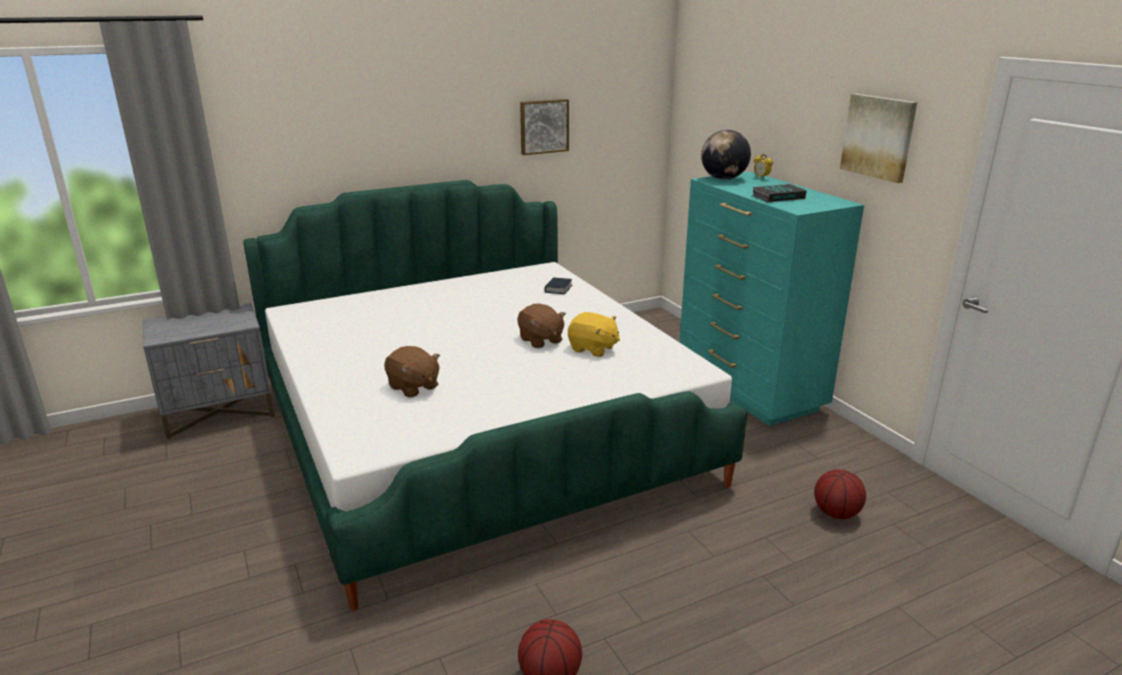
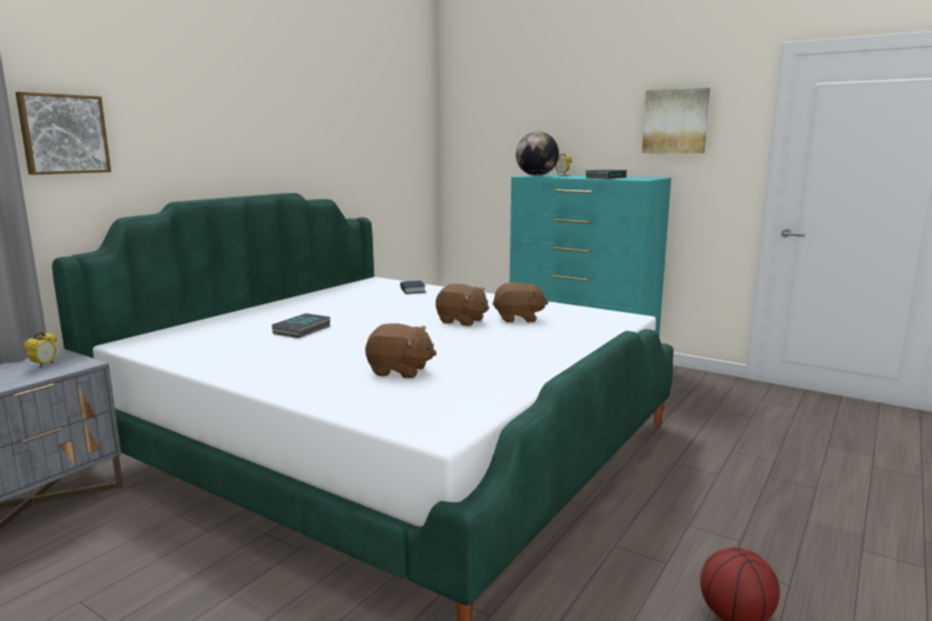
camera: 30 degrees left, 10 degrees down
picture [520,99,569,155] -> picture moved to [15,92,111,175]
yellow plush toy [568,312,620,357] -> brown plush toy [493,282,548,323]
basketball [814,469,866,519] -> none
none -> alarm clock [24,332,57,368]
none -> book [272,313,331,338]

